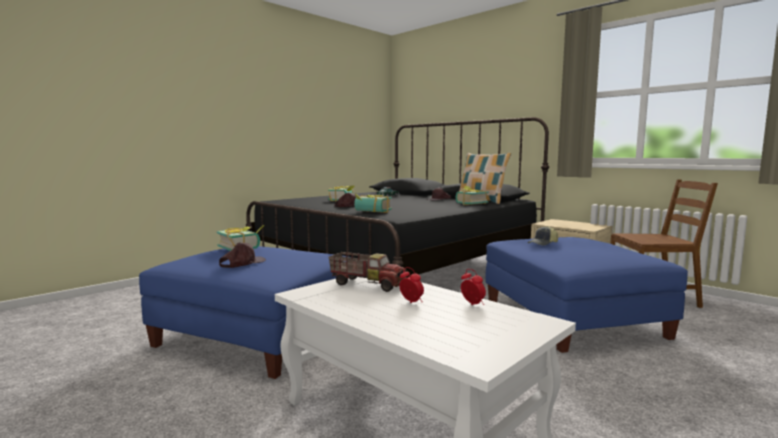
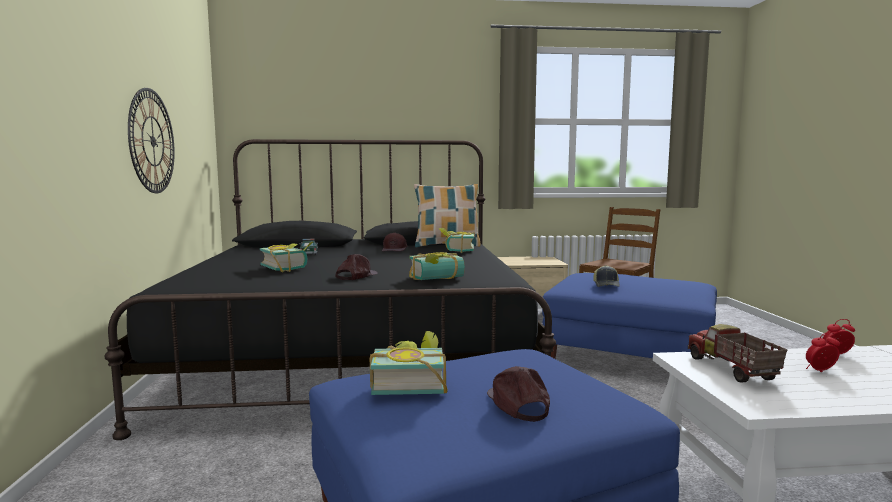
camera: 50 degrees left, 0 degrees up
toy truck [329,252,407,292] -> toy truck turned 75 degrees counterclockwise [688,324,788,383]
none -> wall clock [128,88,175,193]

